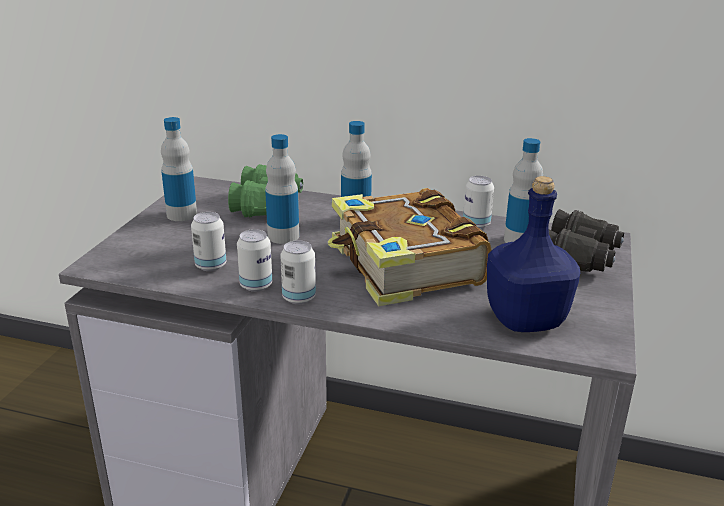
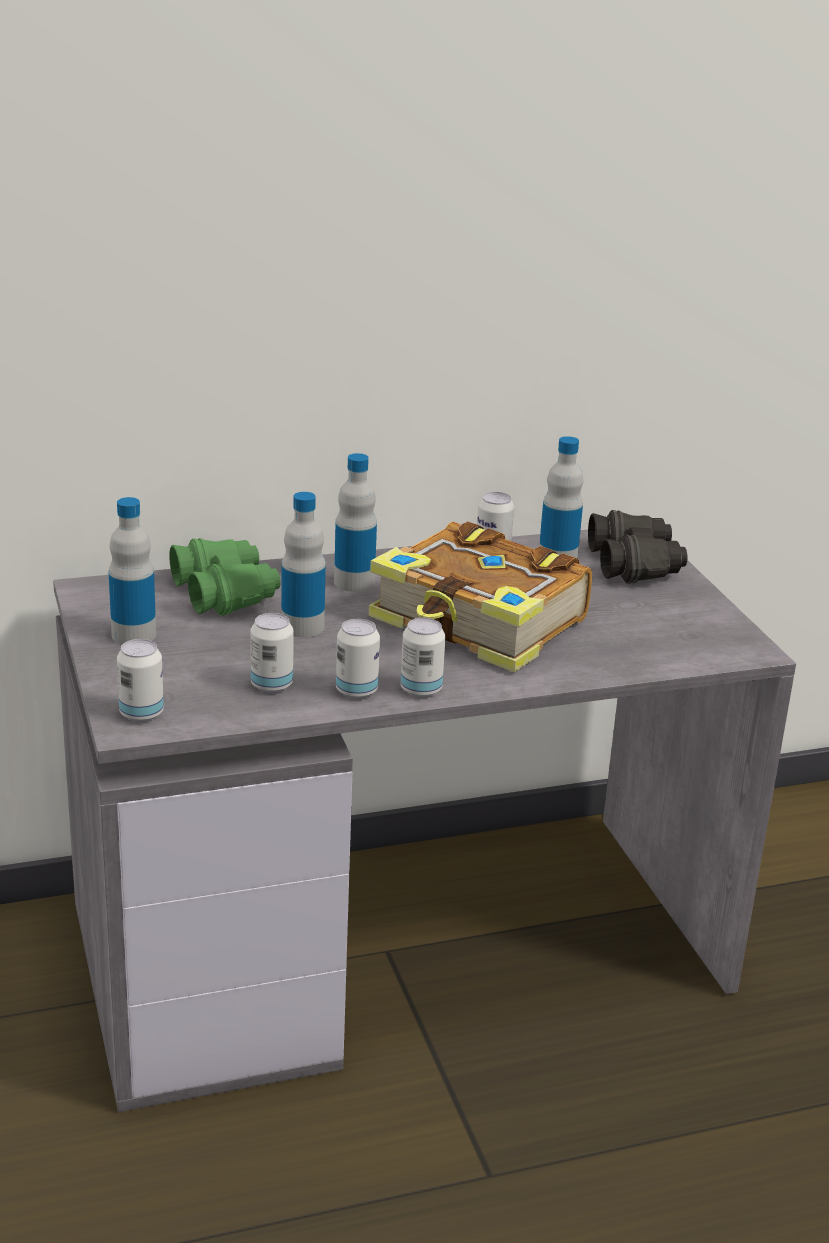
camera: 35 degrees left, 0 degrees up
blue bottle [487,176,580,332] -> none
none -> can [117,639,164,722]

